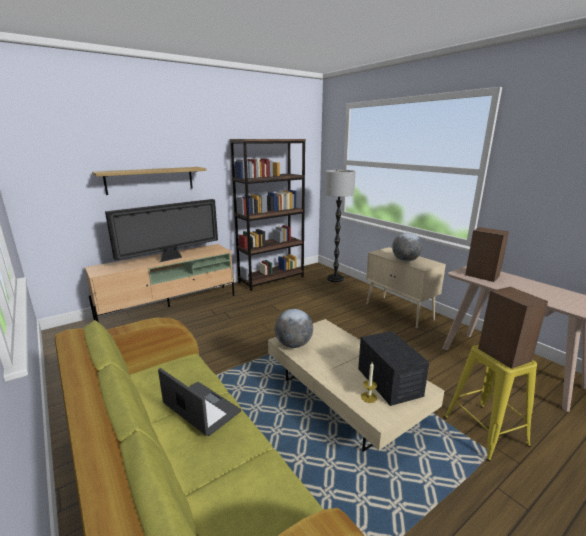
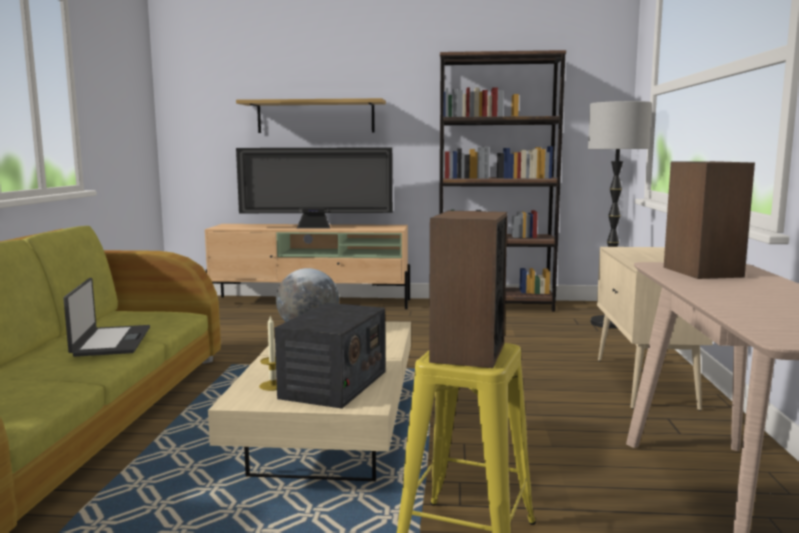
camera: 40 degrees right, 10 degrees down
globe [392,233,423,262] -> none

